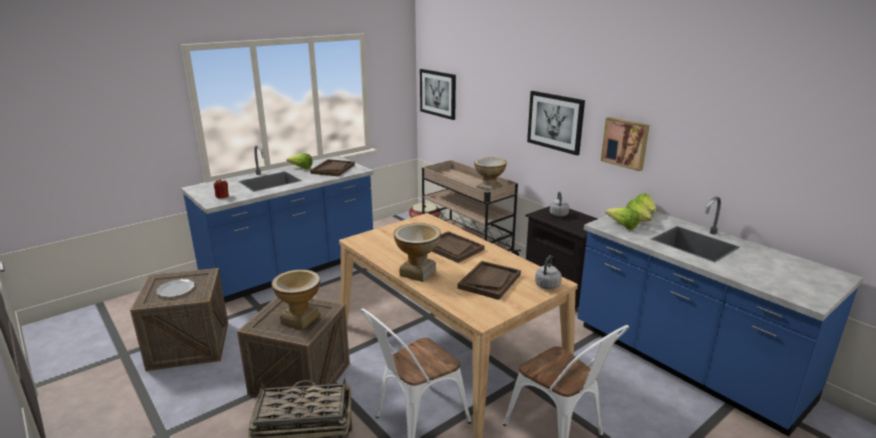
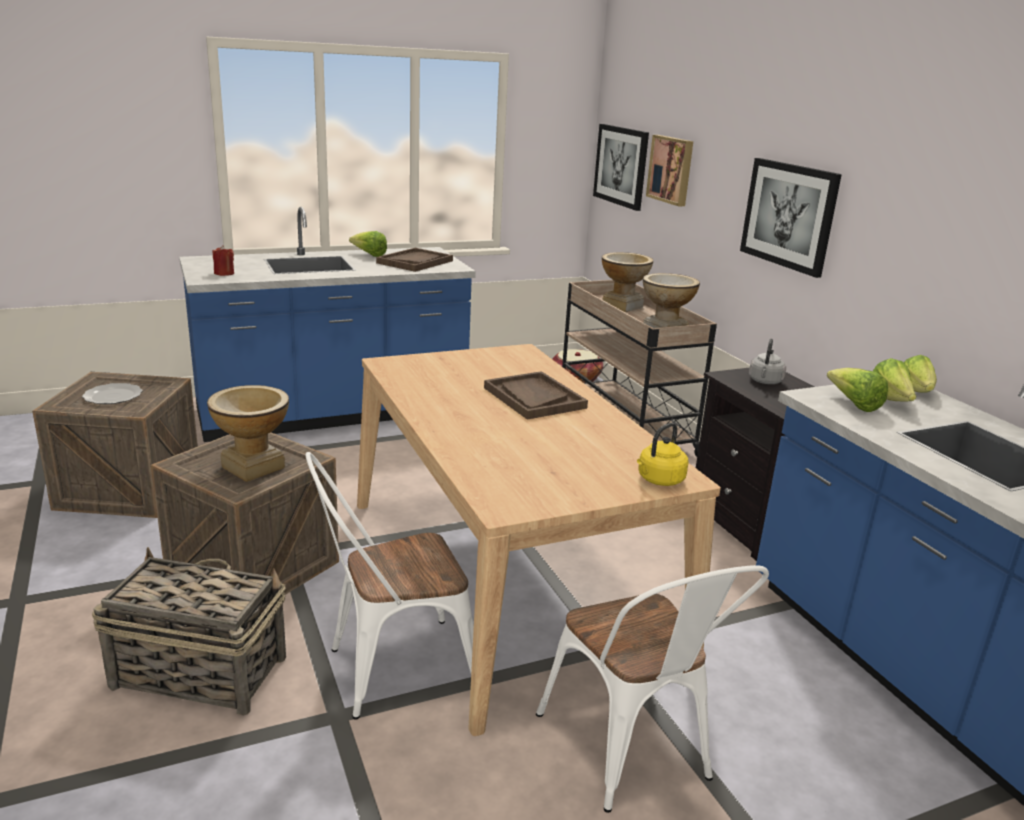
camera: 15 degrees right, 0 degrees up
vase [394,223,441,282] -> vase moved to [602,252,653,312]
brown tray [458,261,521,300] -> none
grey kettle [535,255,562,289] -> yellow kettle [637,423,689,486]
picture [601,117,649,171] -> picture moved to [646,135,693,206]

